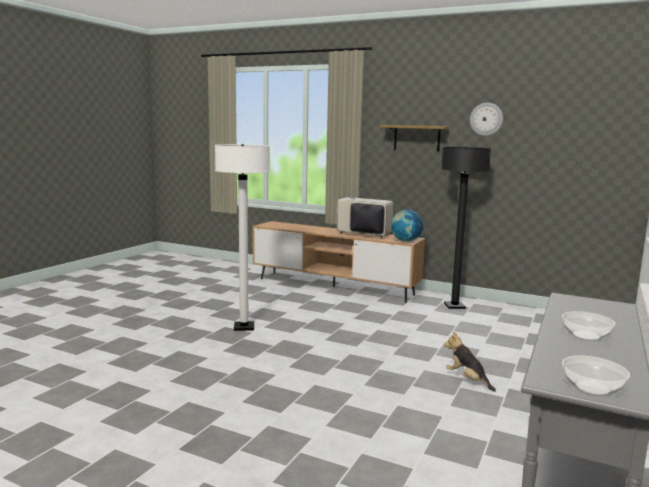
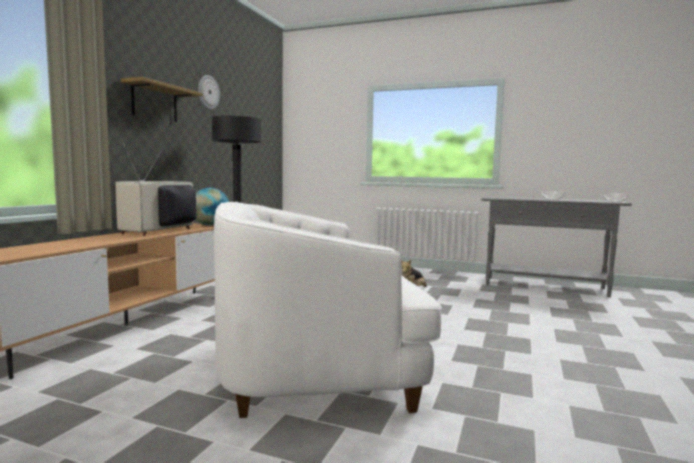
camera: 95 degrees left, 5 degrees down
white floor lamp [215,144,270,331] -> white armchair [214,202,442,418]

